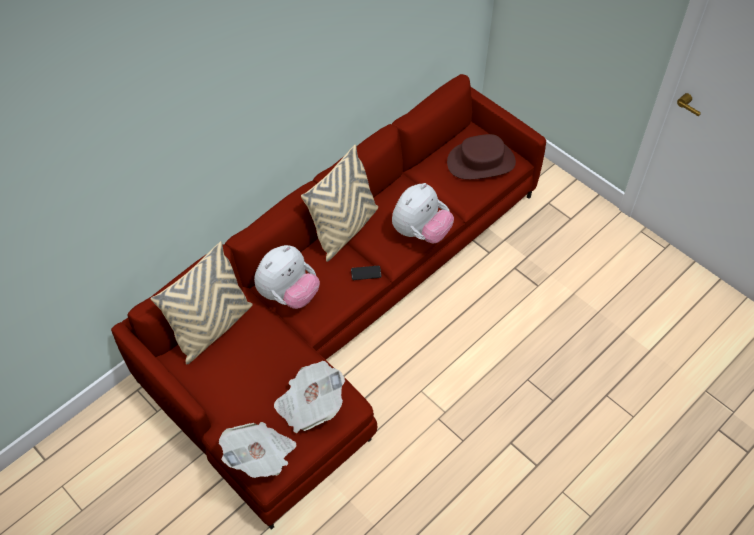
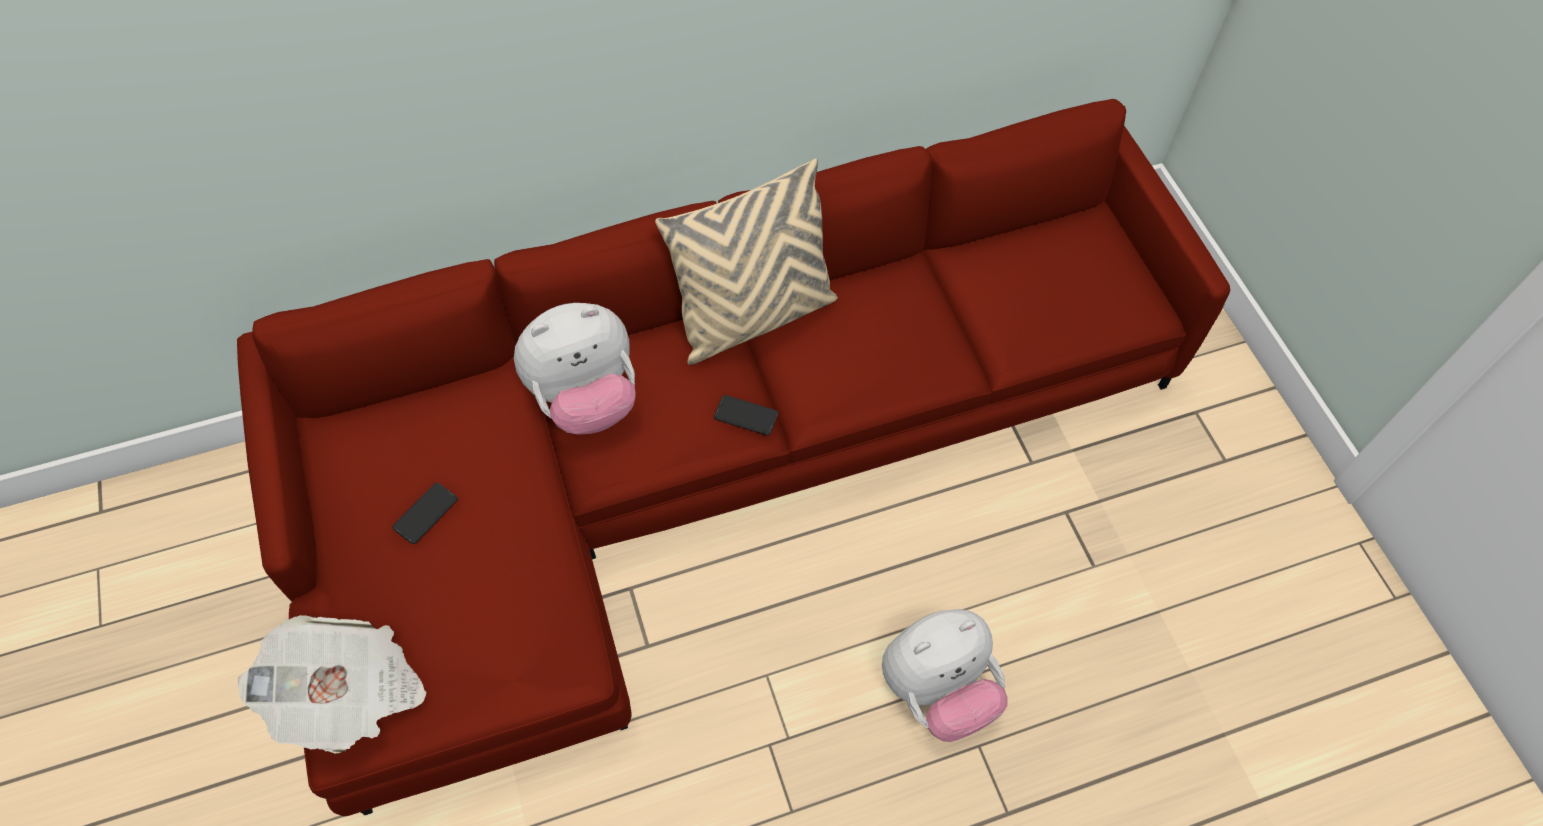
camera: 25 degrees right, 5 degrees up
beige pillow [151,241,252,365] -> none
newspaper [274,361,345,433] -> none
plush toy [392,183,454,244] -> plush toy moved to [882,609,1007,742]
brown hat [447,134,516,180] -> none
none -> phone [392,483,458,544]

